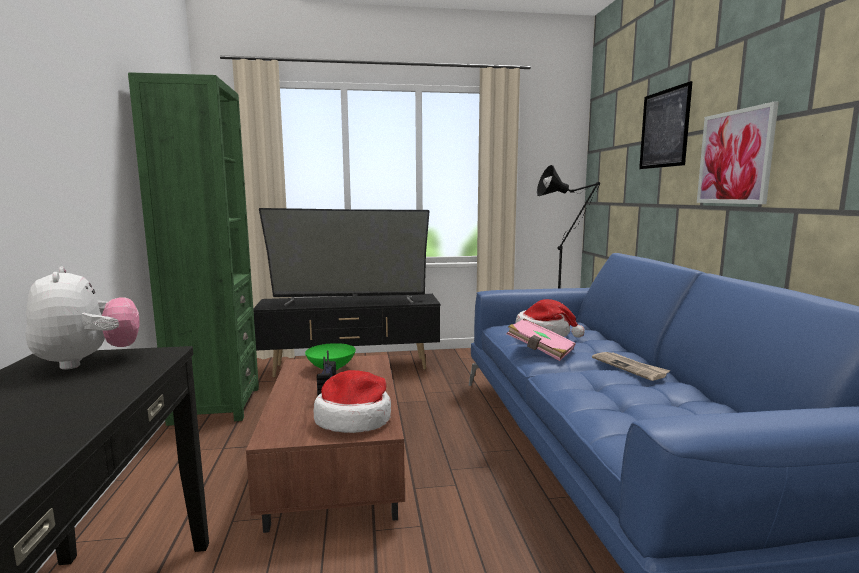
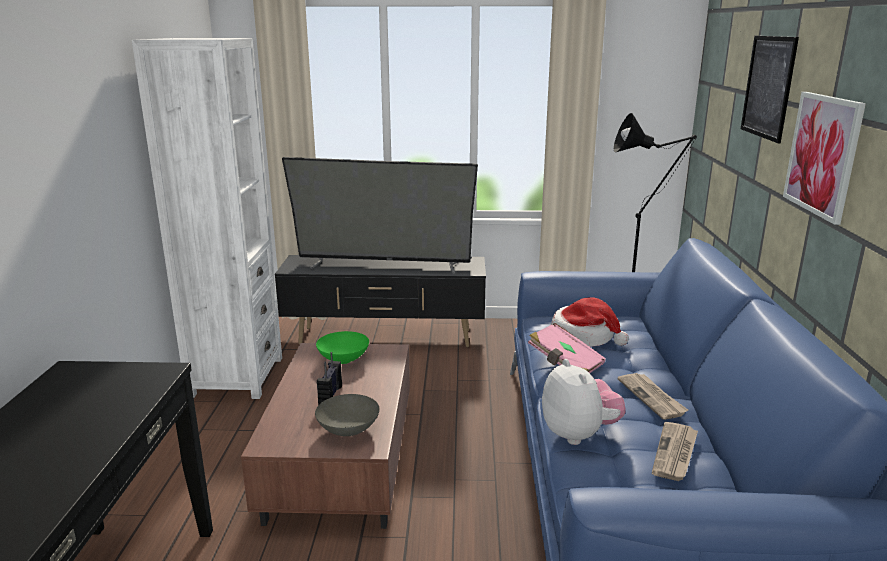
camera: 10 degrees right, 10 degrees up
plush toy [26,267,140,370] -> plush toy moved to [542,359,626,445]
green bookcase [128,72,259,426] -> white bookcase [132,38,282,399]
hat [314,370,391,433] -> grey bowl [315,394,380,436]
none -> newspaper [652,422,698,481]

